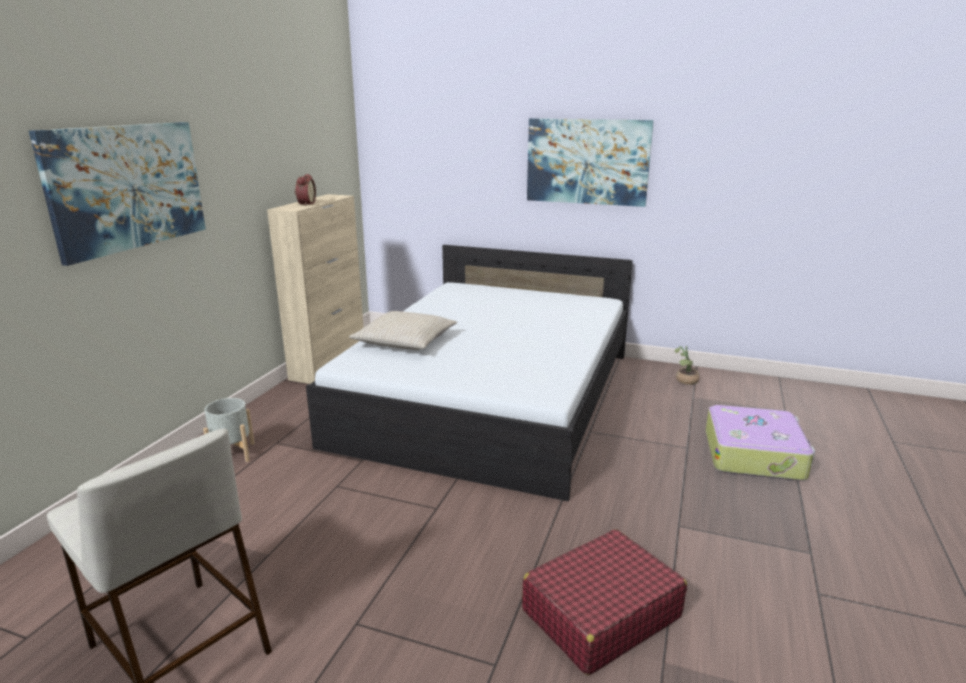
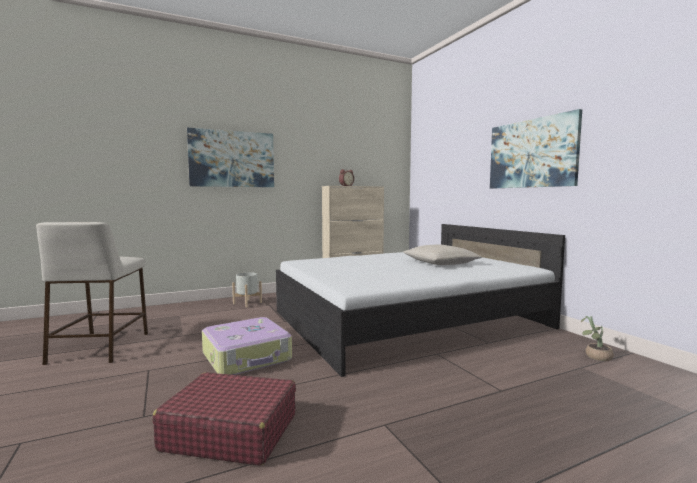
camera: 45 degrees right, 15 degrees down
beige pillow [349,311,457,350] -> beige pillow moved to [403,245,482,265]
suitcase [706,405,815,481] -> suitcase moved to [202,317,292,375]

